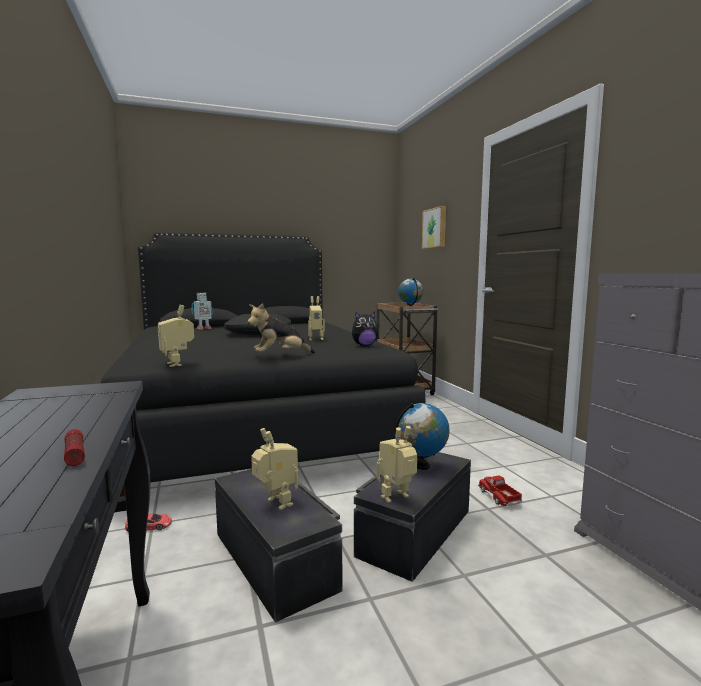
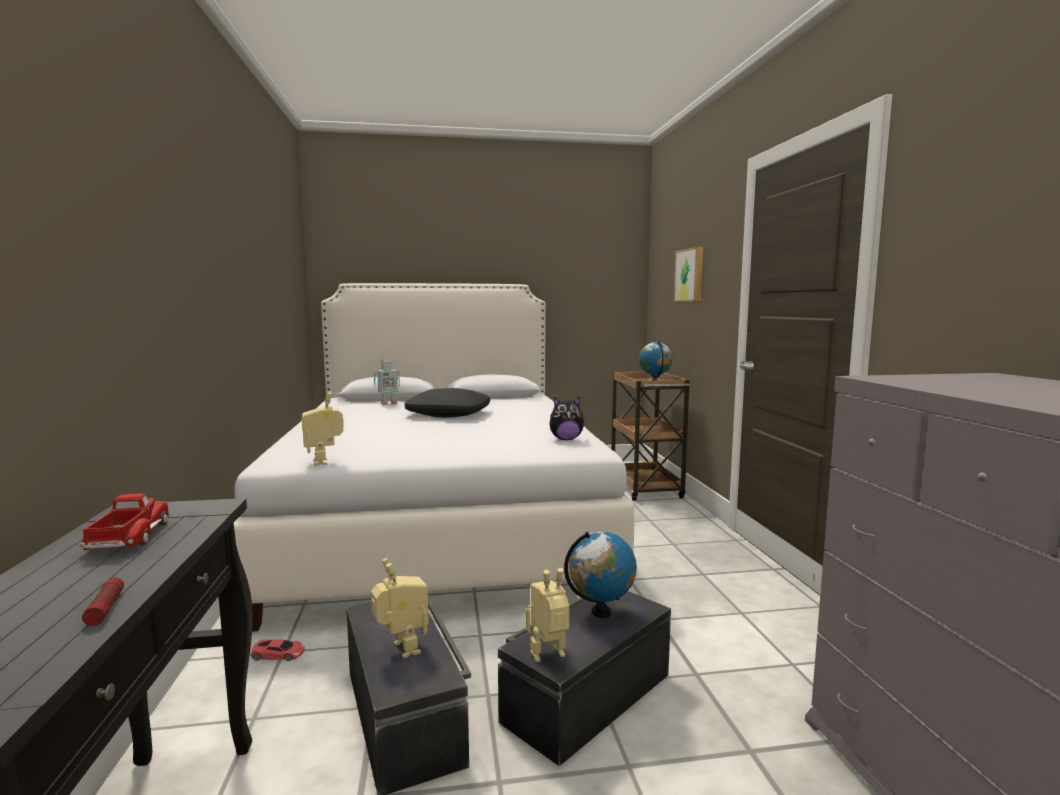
camera: 10 degrees right, 0 degrees up
black bed [100,232,425,497] -> white bed [234,283,634,632]
plush toy [247,303,315,353] -> none
toy robot [308,296,325,340] -> none
toy truck [478,476,522,506] -> toy truck moved to [80,493,170,550]

